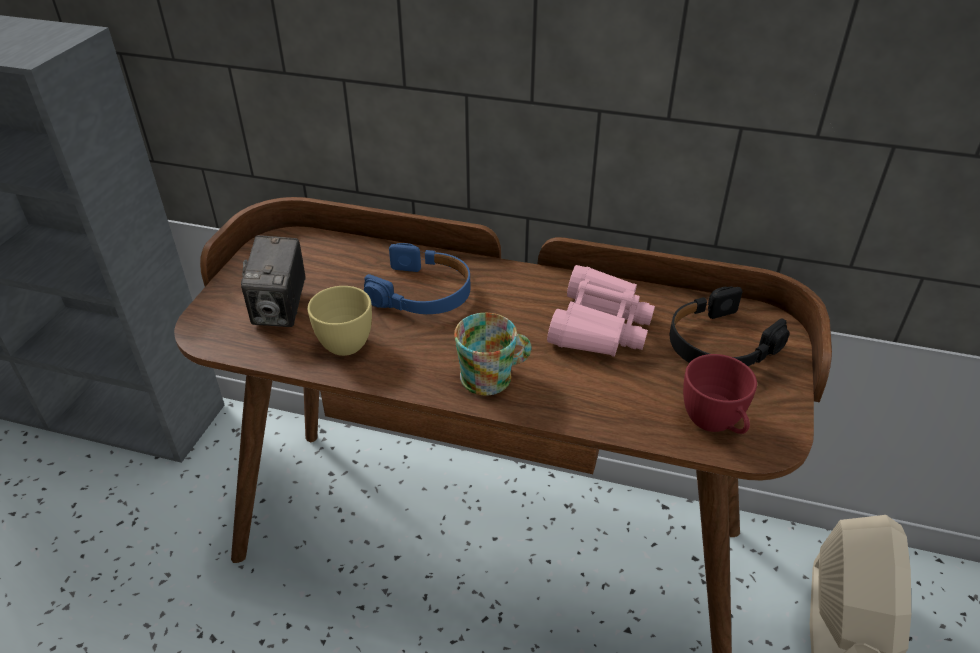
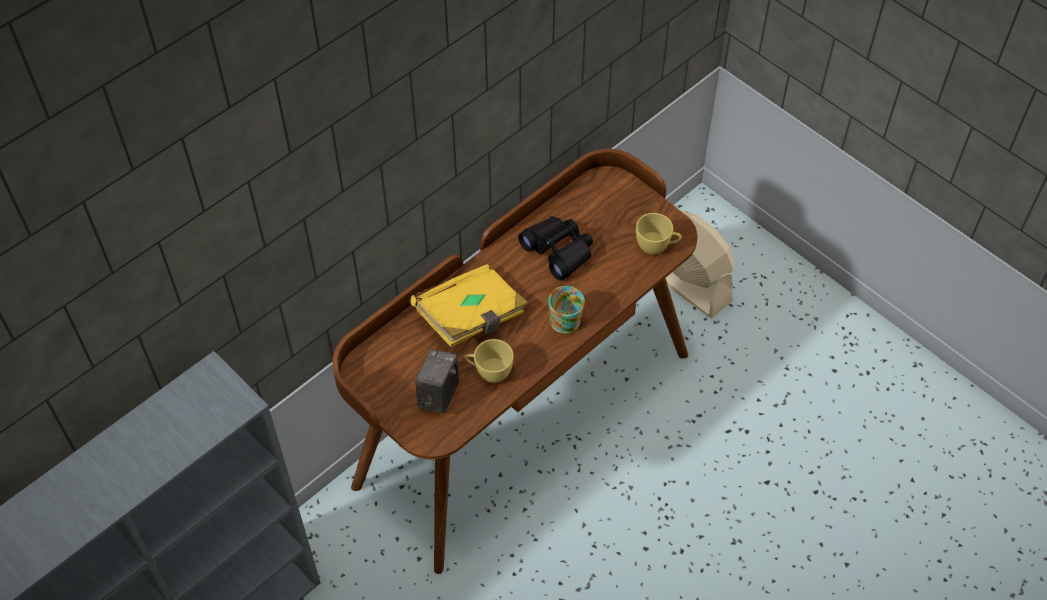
camera: 60 degrees left, 15 degrees up
camera [241,235,306,327] -> camera turned 105 degrees counterclockwise [415,349,459,414]
blue headphones [364,243,470,314] -> yellow book [410,264,529,347]
pink binoculars [547,265,655,357] -> black binoculars [518,216,593,280]
black headphones [670,287,790,366] -> none
red cup [683,354,757,434] -> yellow cup [636,213,682,254]

